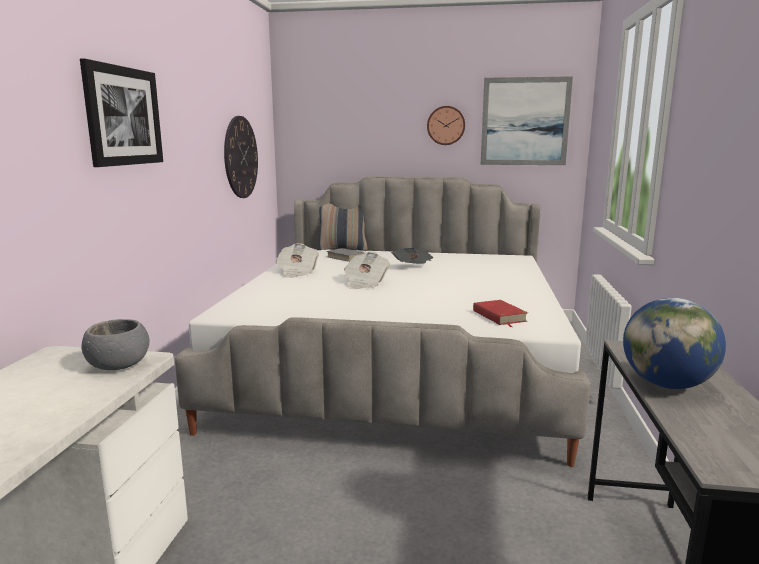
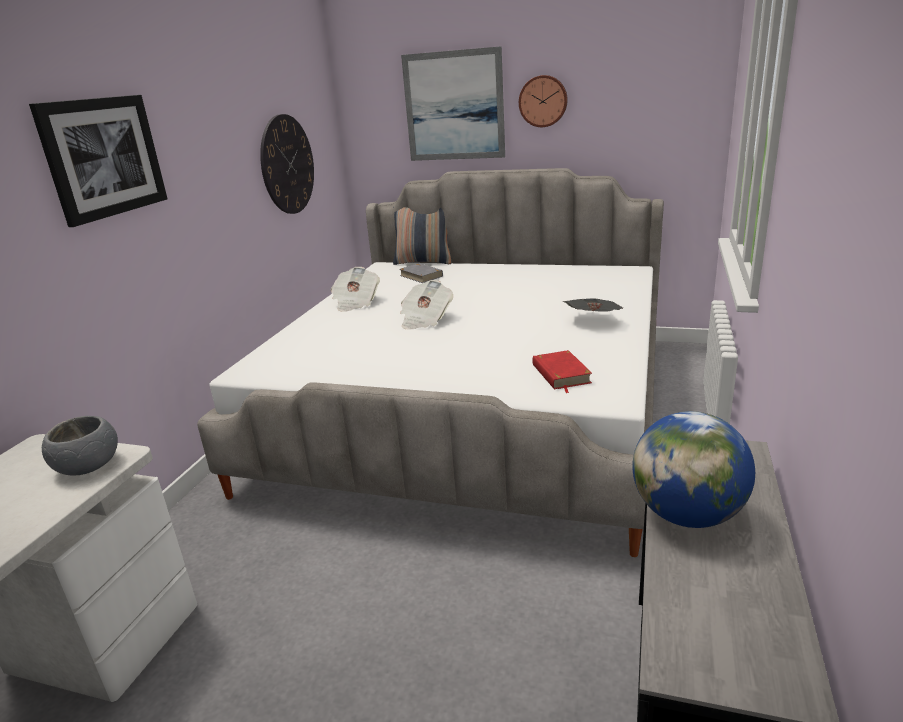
camera: 10 degrees right, 10 degrees up
newspaper [391,248,433,264] -> newspaper moved to [563,299,623,312]
picture [481,76,573,165] -> picture moved to [401,46,505,161]

